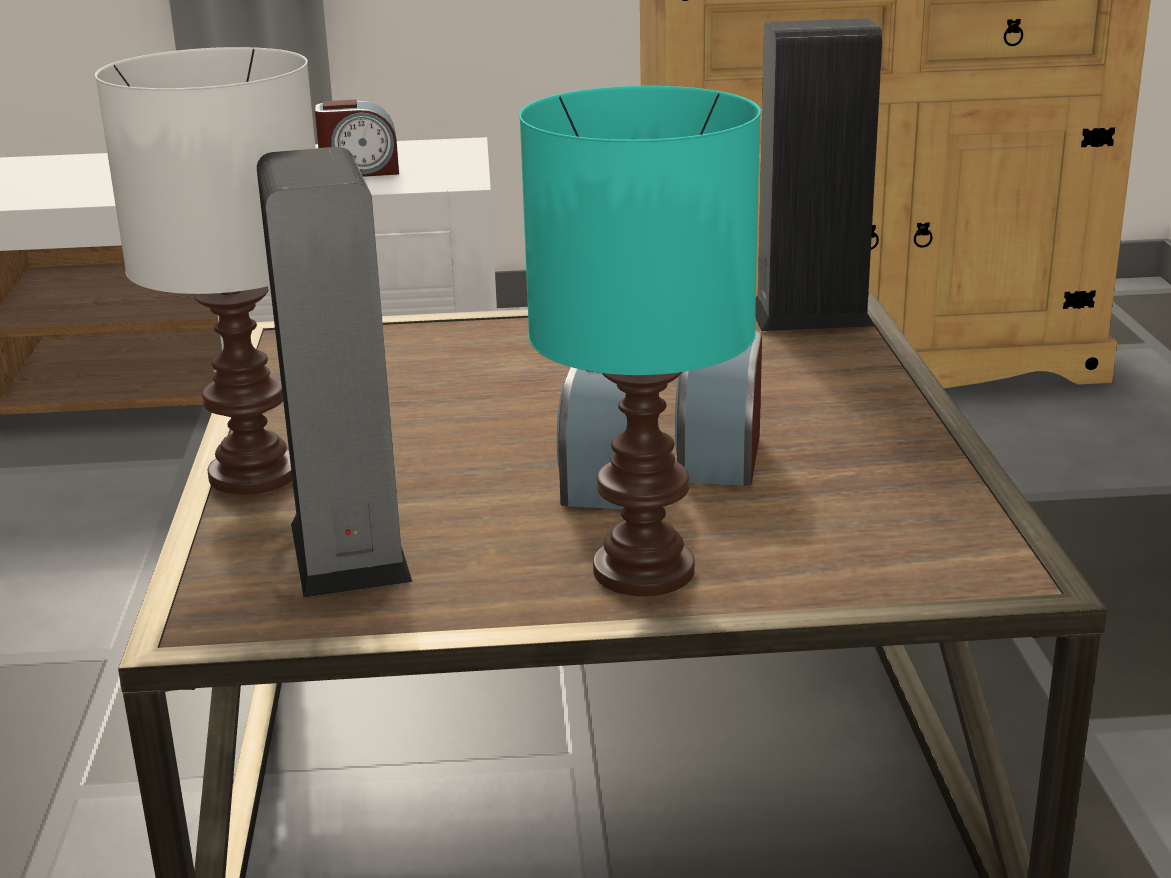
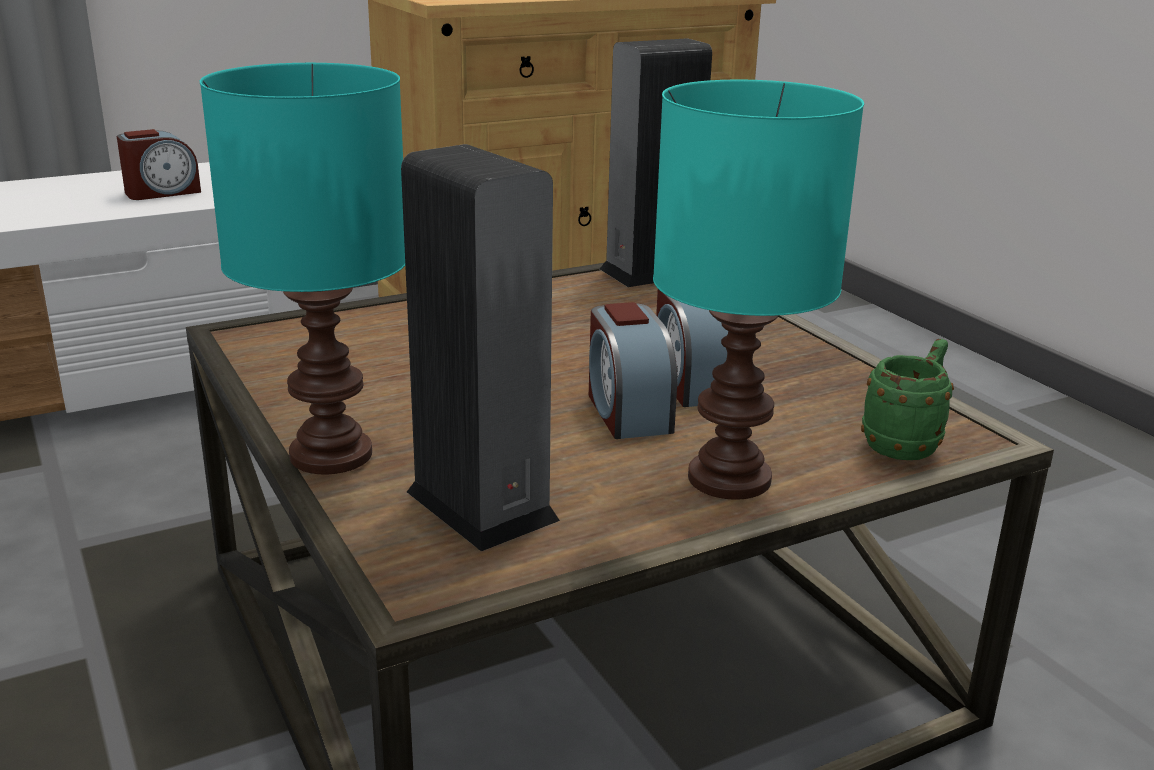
camera: 25 degrees left, 0 degrees up
white table lamp [95,47,316,495] -> turquoise table lamp [200,63,405,474]
none -> green mug [861,339,954,460]

